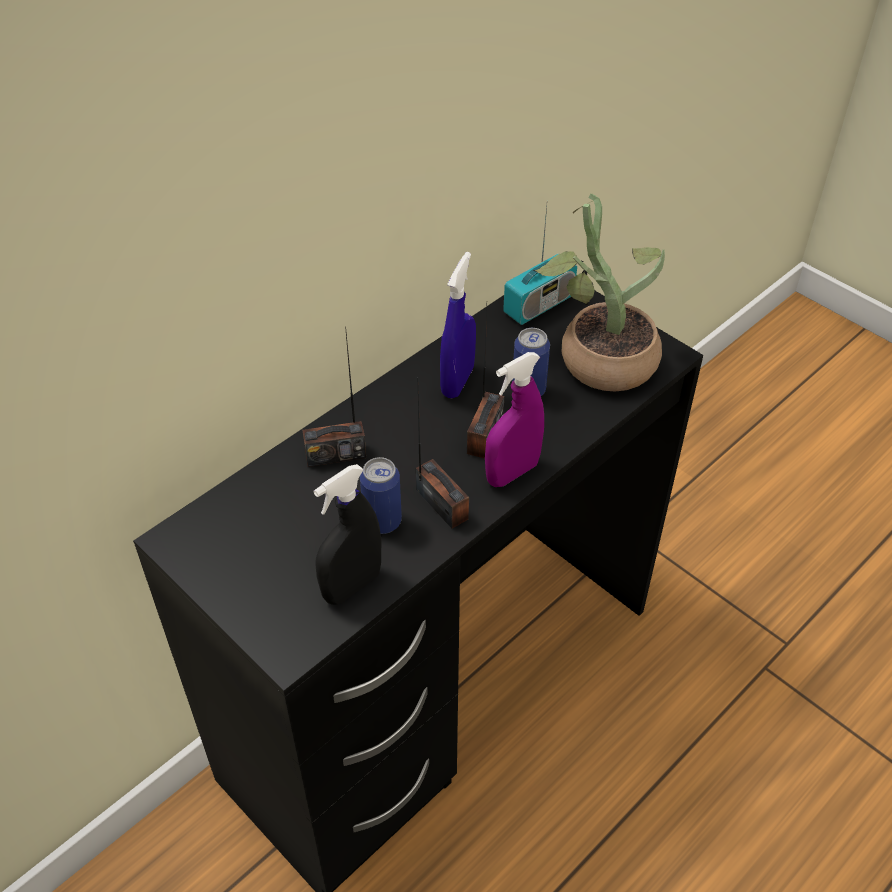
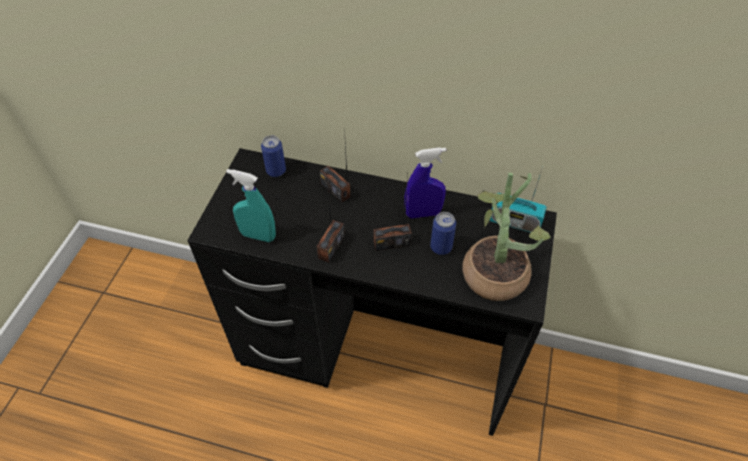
camera: 60 degrees right, 5 degrees up
black spray bottle [314,464,381,605] -> turquoise spray bottle [226,169,276,242]
can [360,457,402,534] -> can moved to [261,135,286,177]
purple spray bottle [485,352,544,487] -> none

